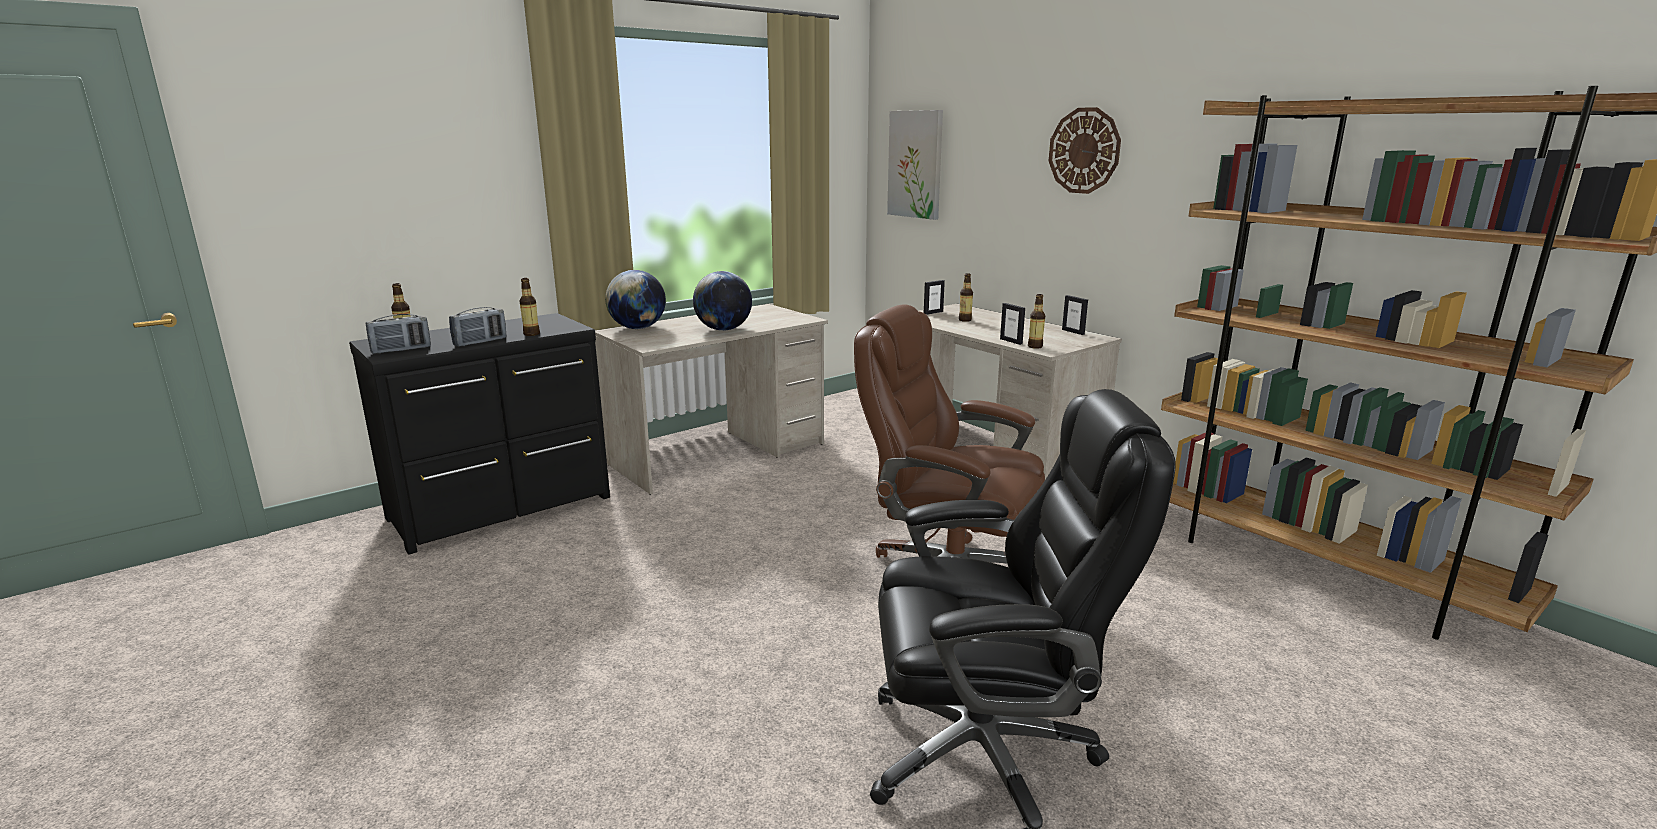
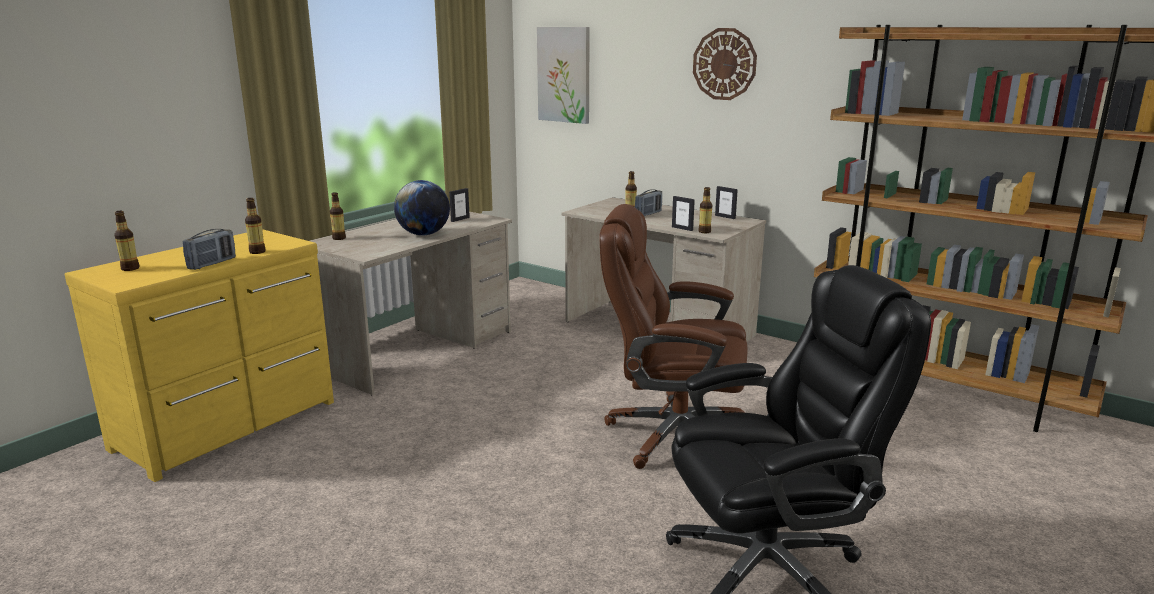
camera: 15 degrees left, 0 degrees up
black dresser [349,313,610,554] -> yellow dresser [65,229,334,482]
radio [366,314,431,354] -> radio moved to [635,189,662,216]
globe [605,270,666,329] -> bottle [330,192,346,240]
picture frame [924,280,945,315] -> picture frame moved to [449,188,470,222]

